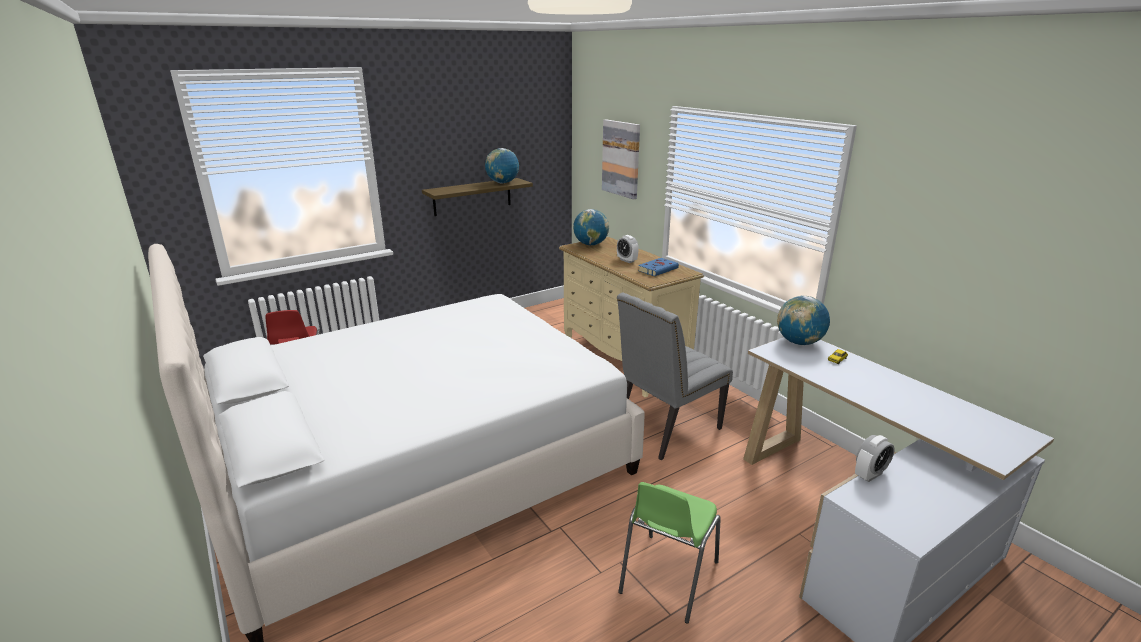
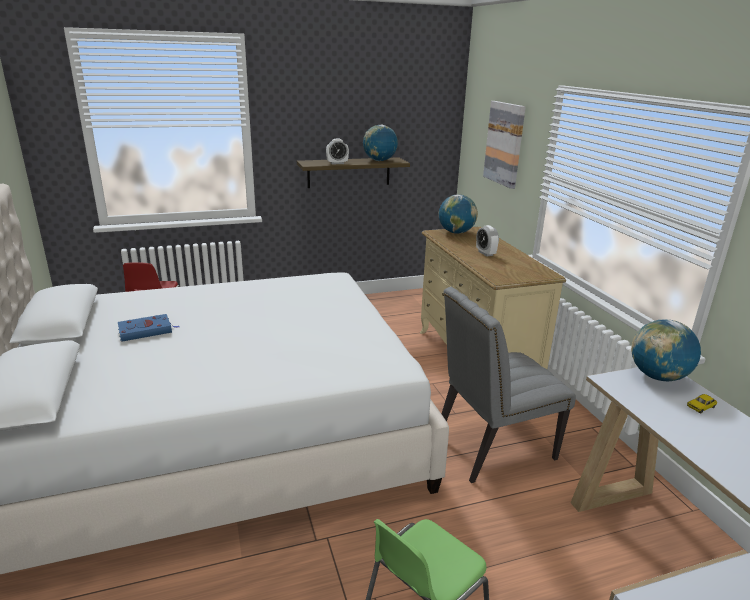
camera: 15 degrees right, 0 degrees up
blue book [638,258,679,276] -> blue book moved to [118,314,179,342]
alarm clock [855,435,895,482] -> alarm clock moved to [326,138,349,164]

